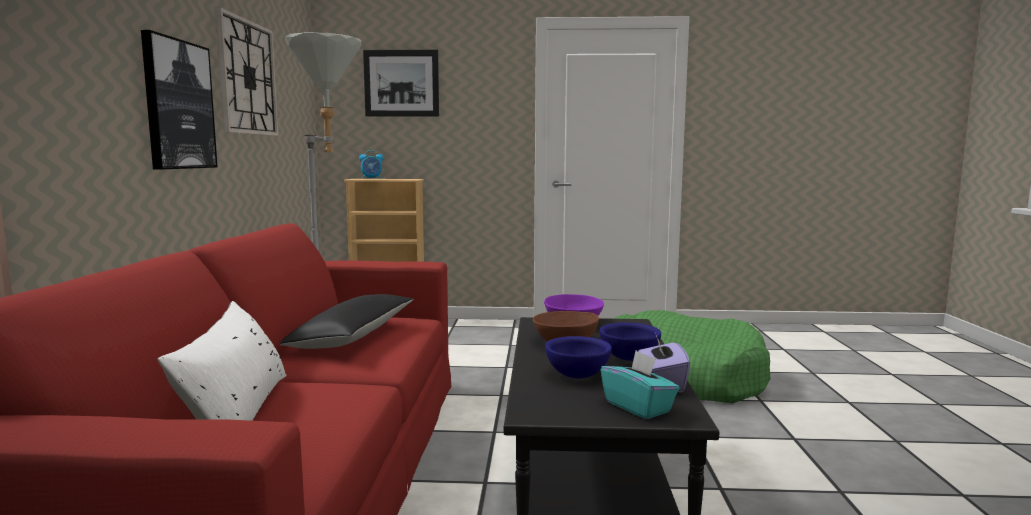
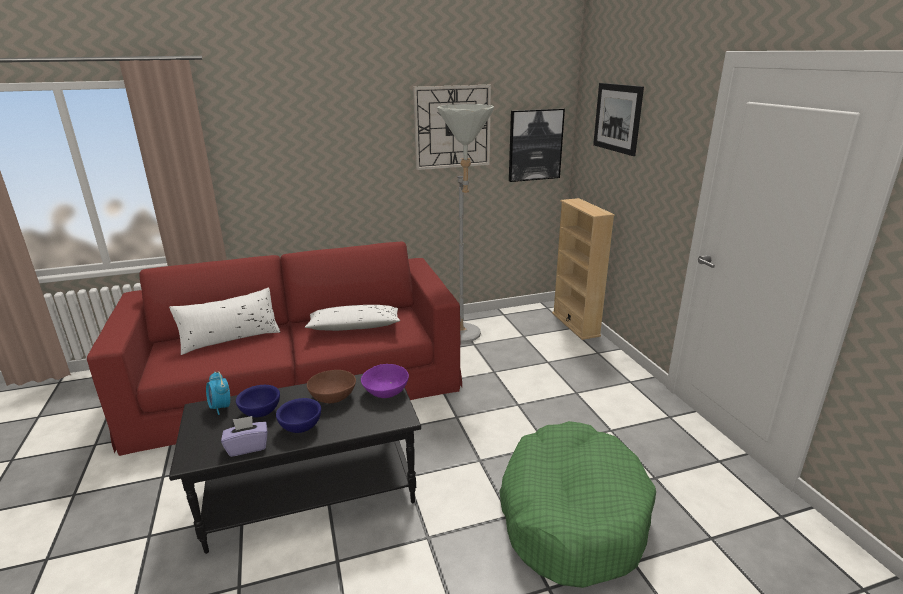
camera: 70 degrees right, 15 degrees up
picture [141,30,218,170] -> picture moved to [509,108,565,182]
black pillow [280,294,414,349] -> white pillow [305,305,400,331]
alarm clock [359,150,383,179] -> alarm clock moved to [206,371,230,415]
turquoise tissue box [601,351,679,419] -> none

